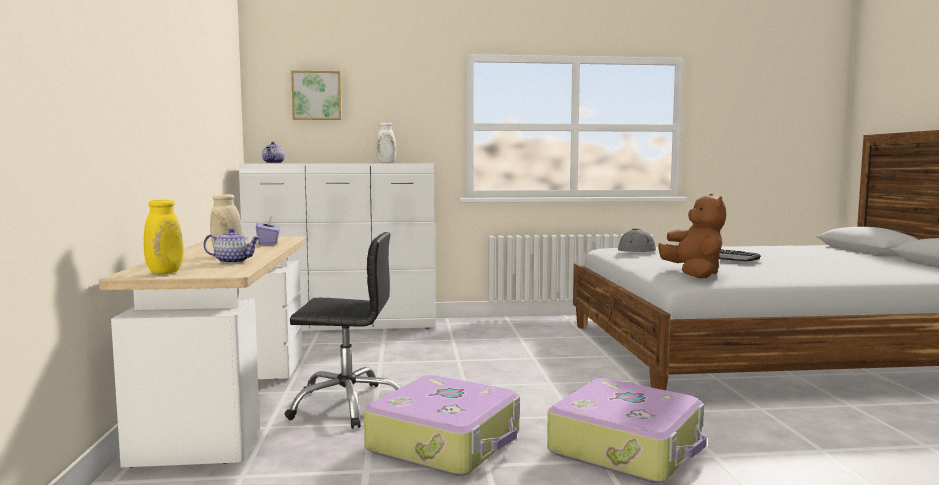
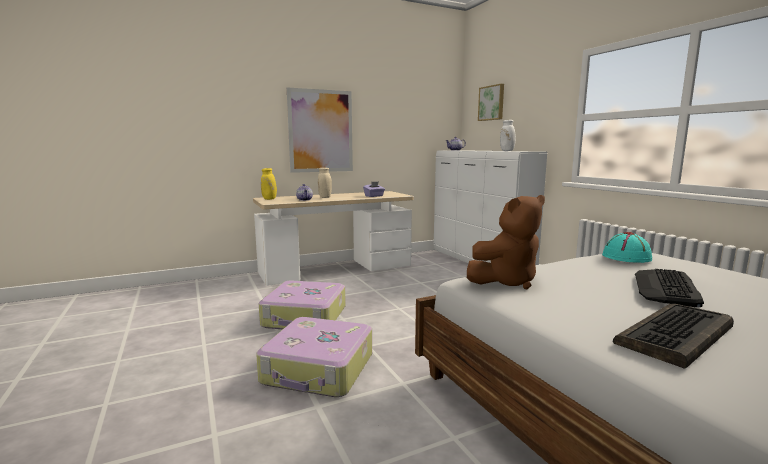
camera: 70 degrees right, 5 degrees up
black office chair [285,232,401,429] -> none
grey hat [618,228,656,252] -> turquoise hat [602,232,652,263]
none -> picture [287,87,353,173]
none -> keyboard [613,303,734,369]

